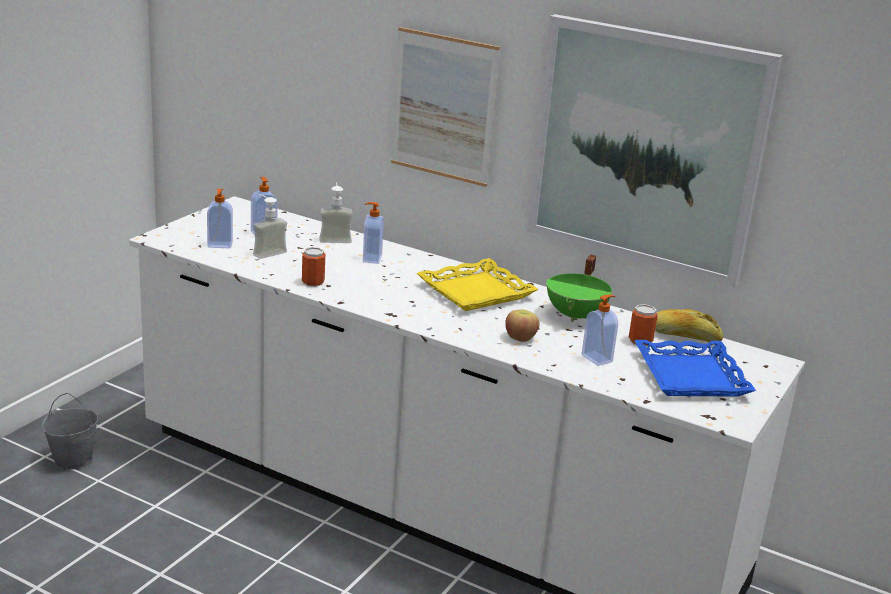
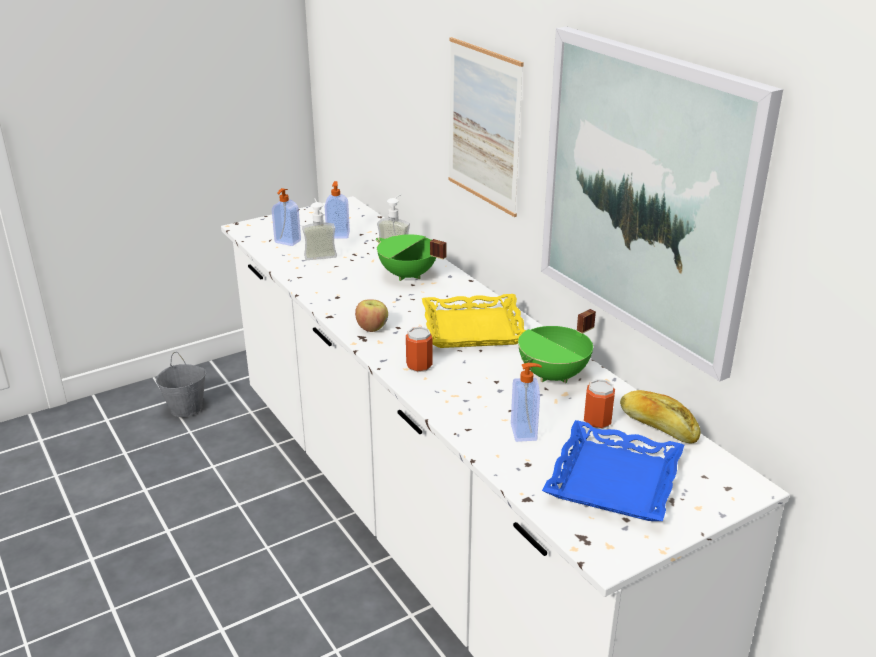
camera: 30 degrees right, 5 degrees up
can [302,247,325,287] -> can moved to [406,327,433,372]
soap dispenser [363,202,384,264] -> green cooking pot [376,234,447,281]
apple [505,309,540,342] -> apple moved to [355,300,388,332]

